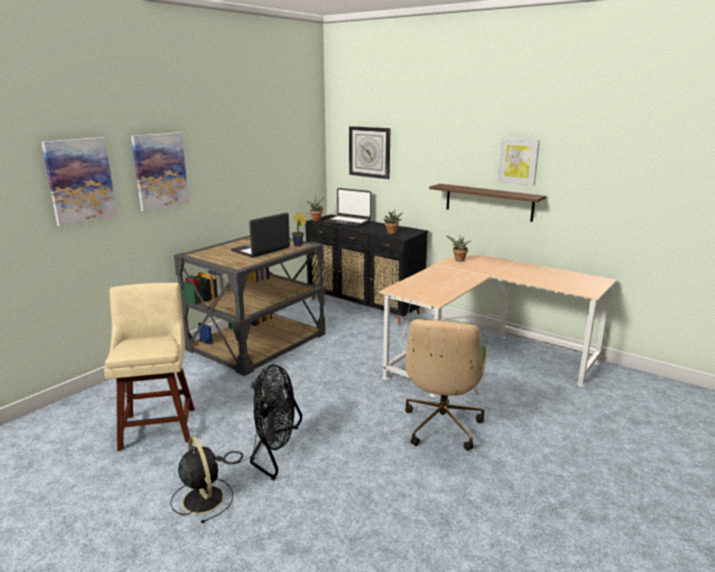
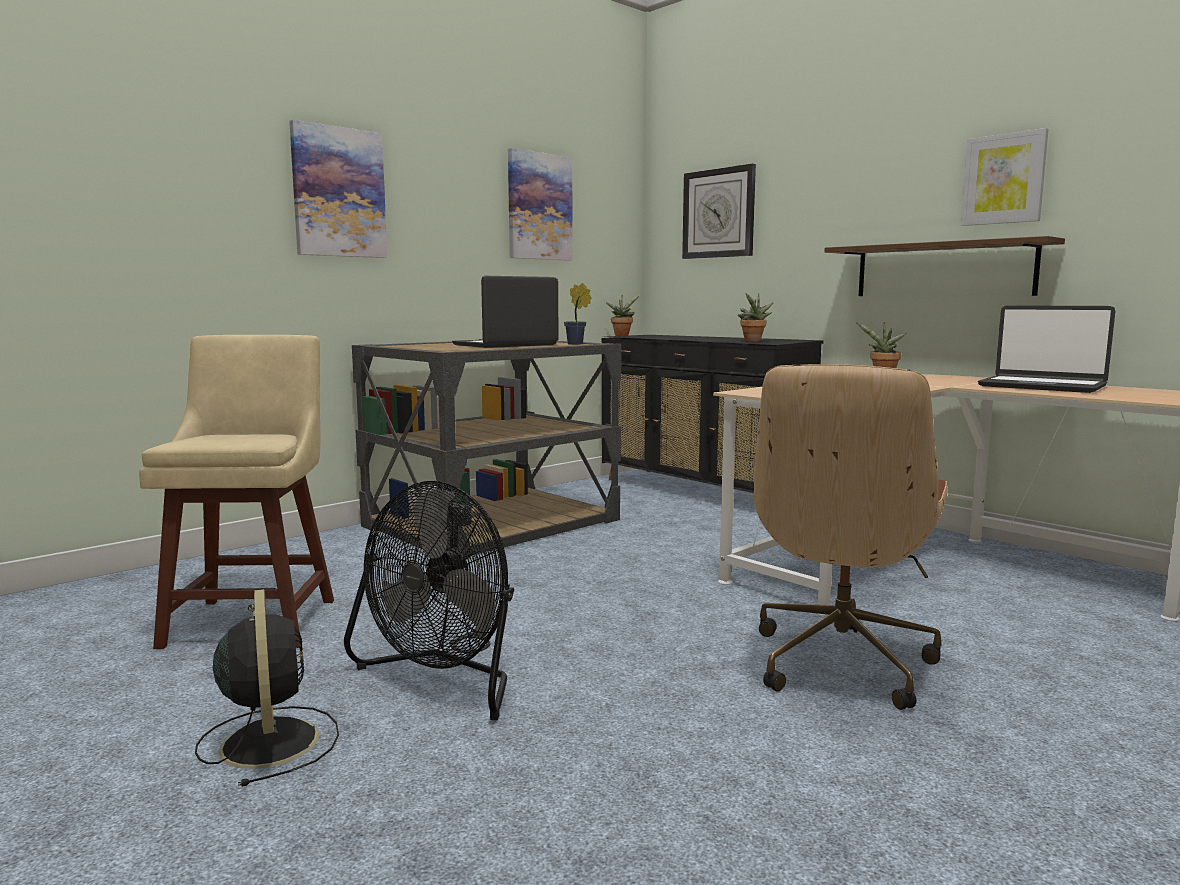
camera: 10 degrees right, 10 degrees down
picture [41,137,117,226] -> picture moved to [508,148,573,261]
black fan [216,364,302,481] -> black fan turned 105 degrees clockwise [344,481,514,720]
laptop [323,188,372,227] -> laptop moved to [978,305,1115,393]
green office chair [405,318,487,451] -> brown office chair [754,364,948,710]

